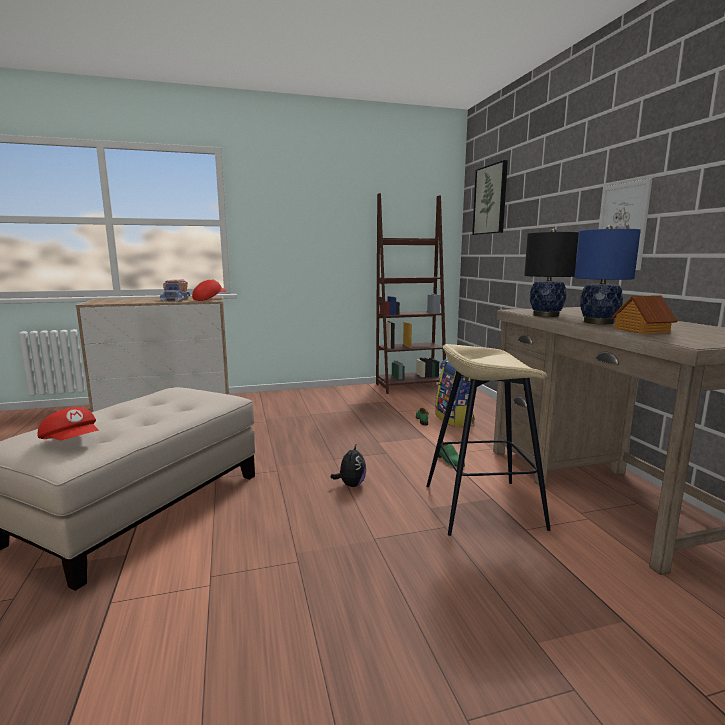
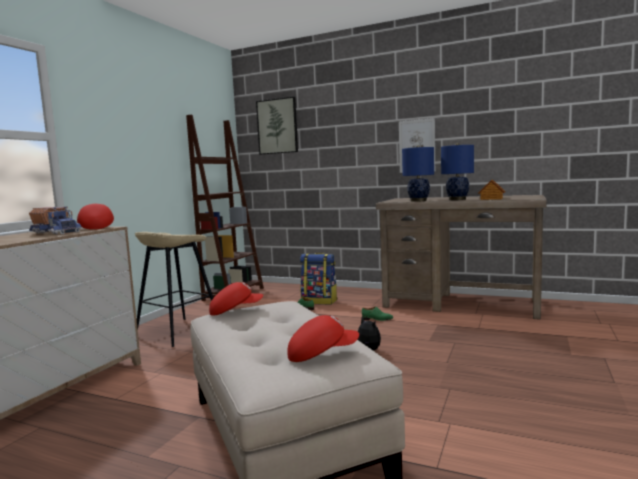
camera: 50 degrees left, 5 degrees down
beige stool [426,344,551,536] -> beige stool moved to [135,232,213,347]
black table lamp [524,229,579,317] -> blue table lamp [402,145,434,202]
none -> red cap [209,282,263,316]

